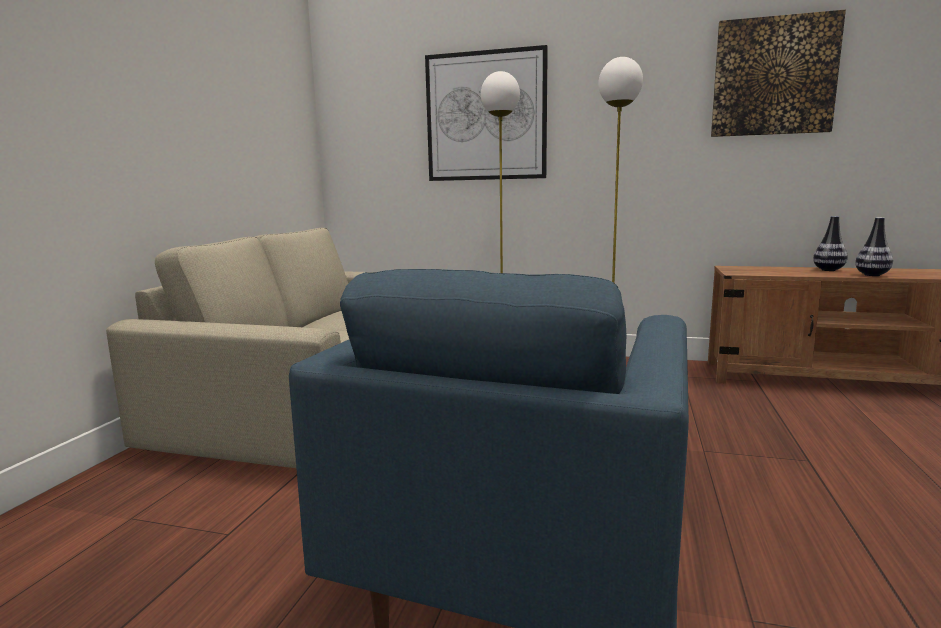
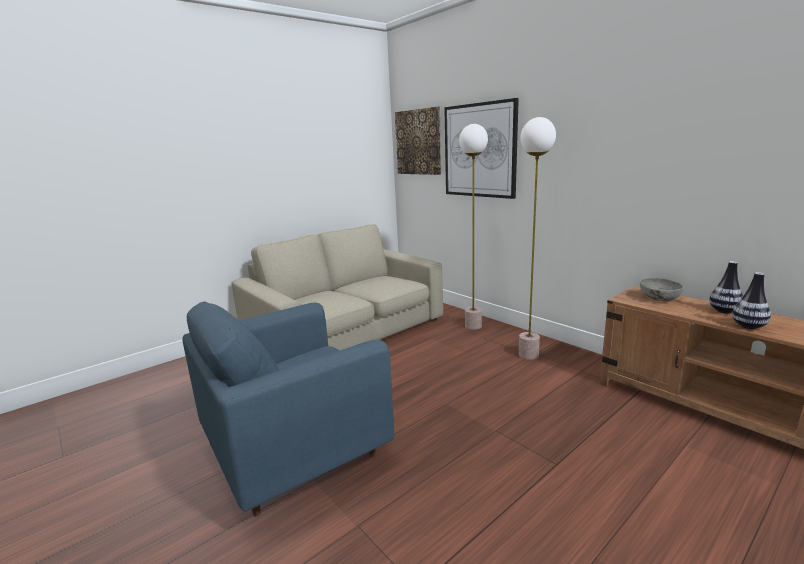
camera: 35 degrees right, 5 degrees up
picture [711,10,846,137] -> picture moved to [395,107,441,175]
none -> grey bowl [640,278,684,301]

